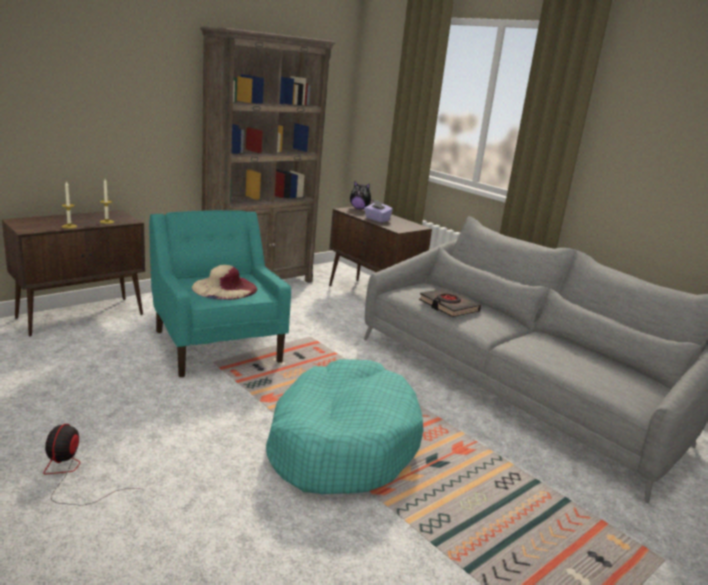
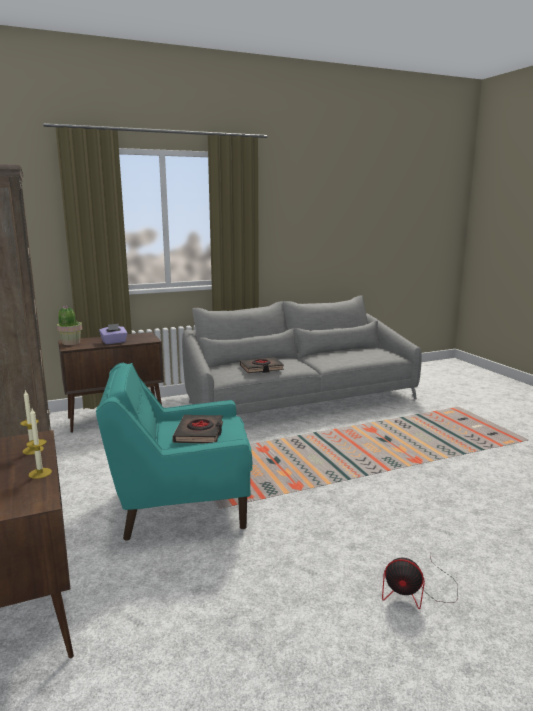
camera: 70 degrees left, 5 degrees down
beige hat [192,265,258,300] -> black book [173,415,223,443]
turquoise dog bed [266,359,423,494] -> none
plush toy [350,181,374,209] -> potted plant [57,305,82,345]

